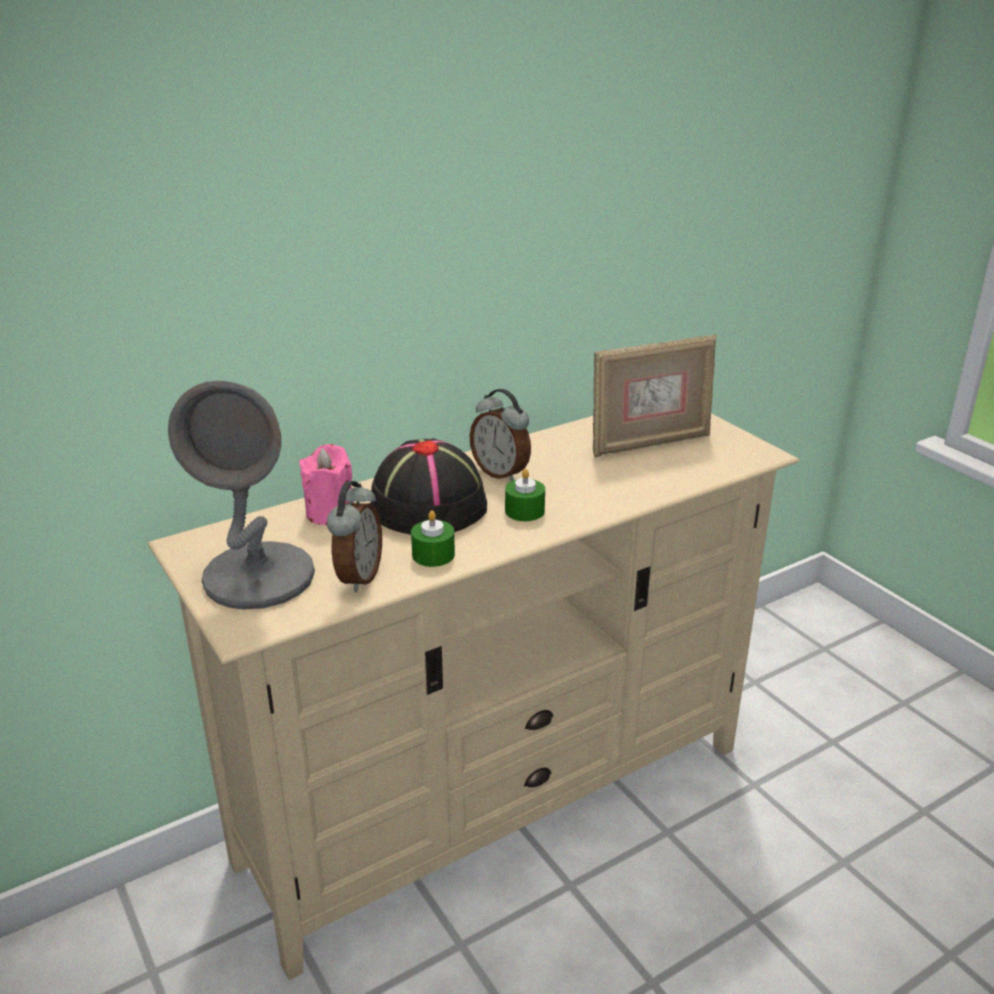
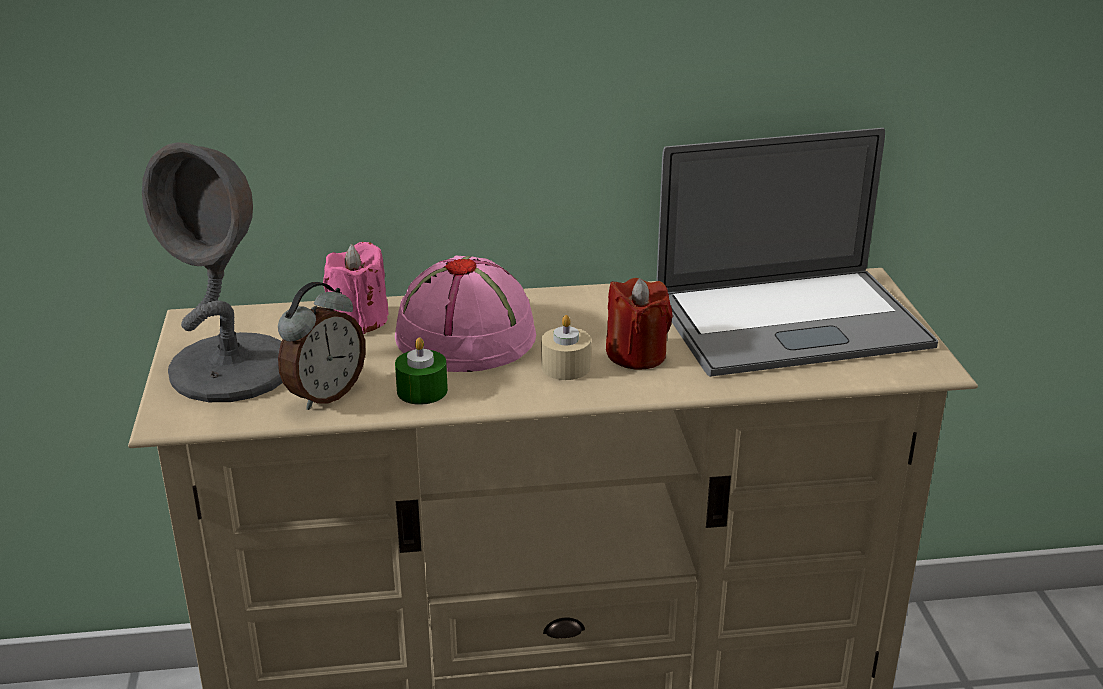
camera: 25 degrees right, 0 degrees up
black hat [370,438,487,535] -> pink hat [395,256,536,372]
alarm clock [470,389,531,481] -> none
green candle [505,469,545,521] -> beige candle [541,315,591,380]
picture frame [593,334,716,457] -> laptop [656,128,938,377]
none -> red candle [606,278,673,369]

